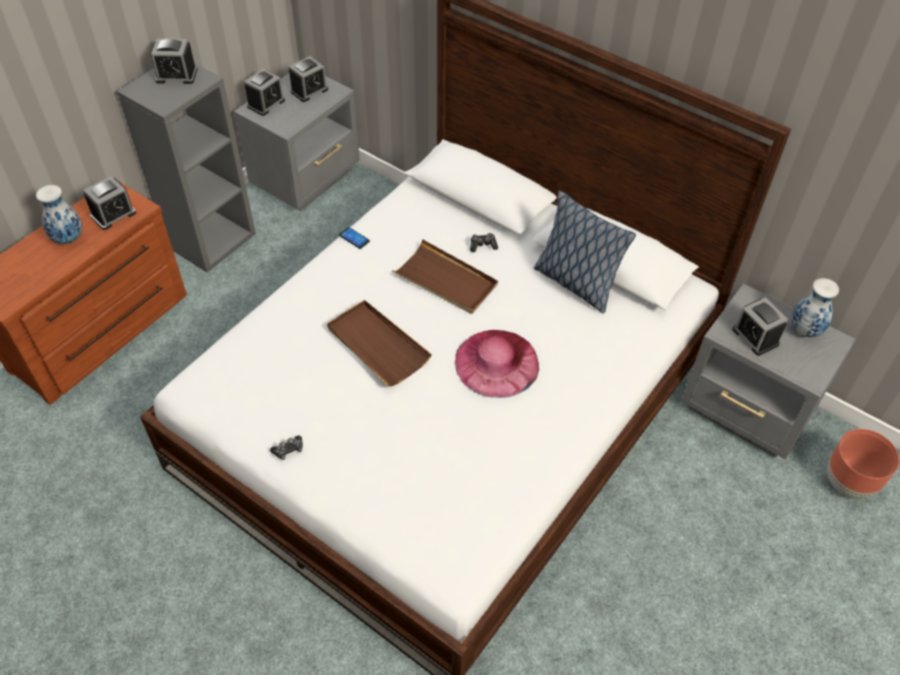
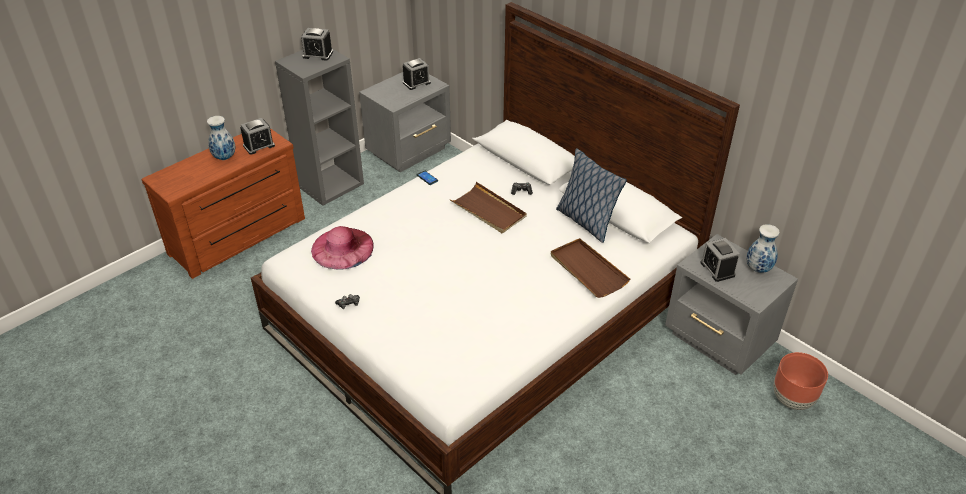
camera: 10 degrees right, 10 degrees down
alarm clock [244,69,285,116] -> none
brown tray [327,300,432,387] -> brown tray moved to [551,238,630,298]
pink hat [455,330,539,398] -> pink hat moved to [311,226,374,270]

